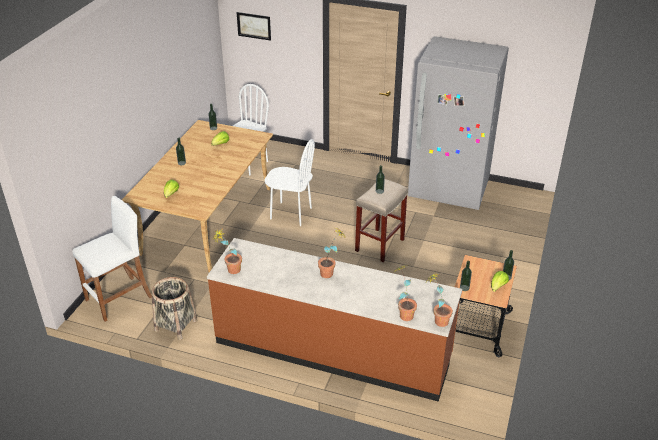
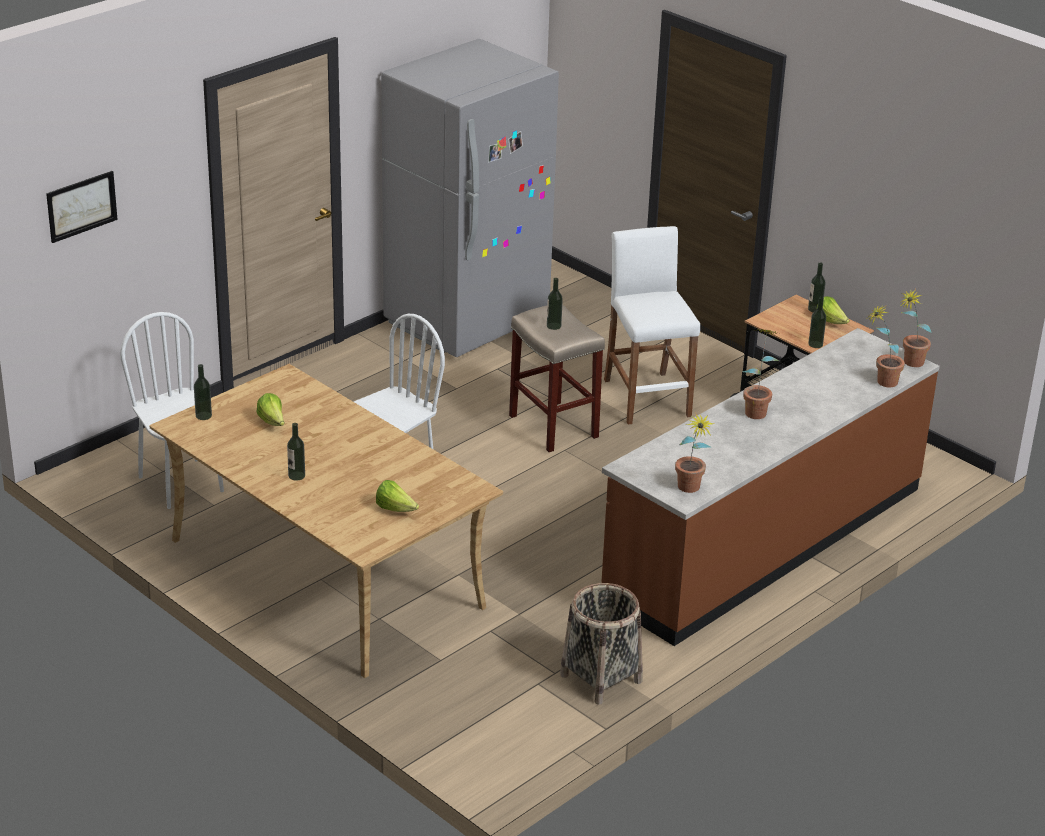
camera: 65 degrees left, 5 degrees down
white stool [73,196,152,322] -> white stool moved to [604,226,700,425]

